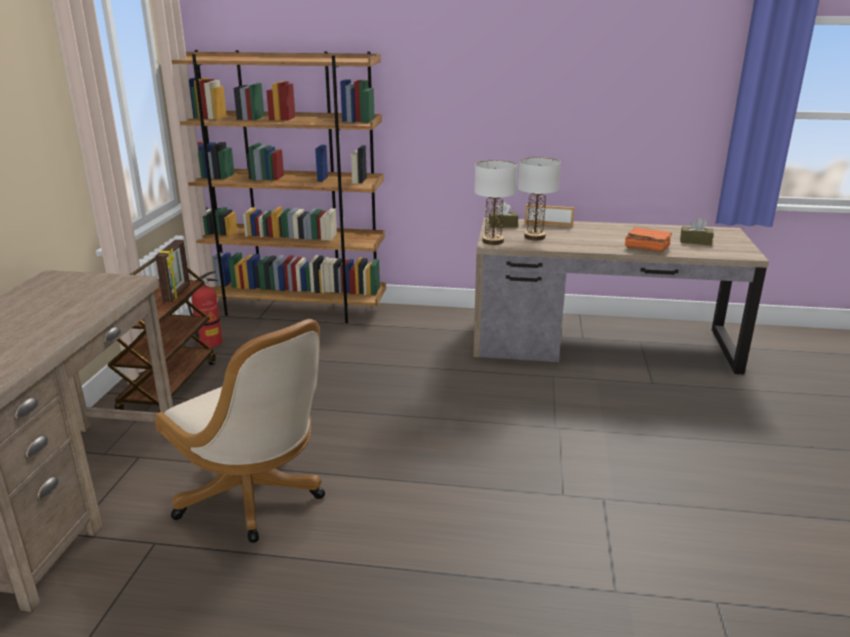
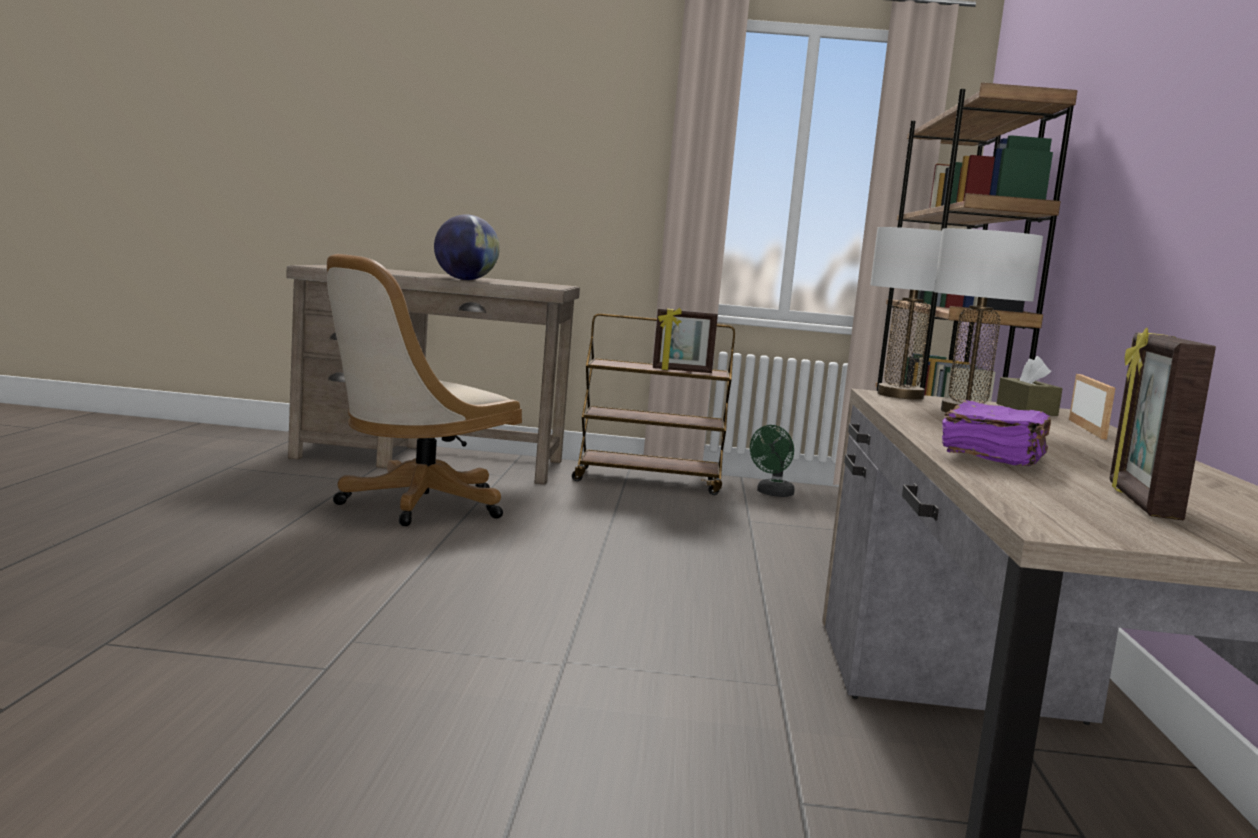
camera: 85 degrees right, 15 degrees down
fire extinguisher [188,271,222,348] -> green fan [750,425,795,497]
orange book [625,227,672,252] -> purple book [942,400,1051,466]
brown tissue box [680,218,714,245] -> picture frame [1110,328,1216,520]
none -> globe [434,214,500,280]

